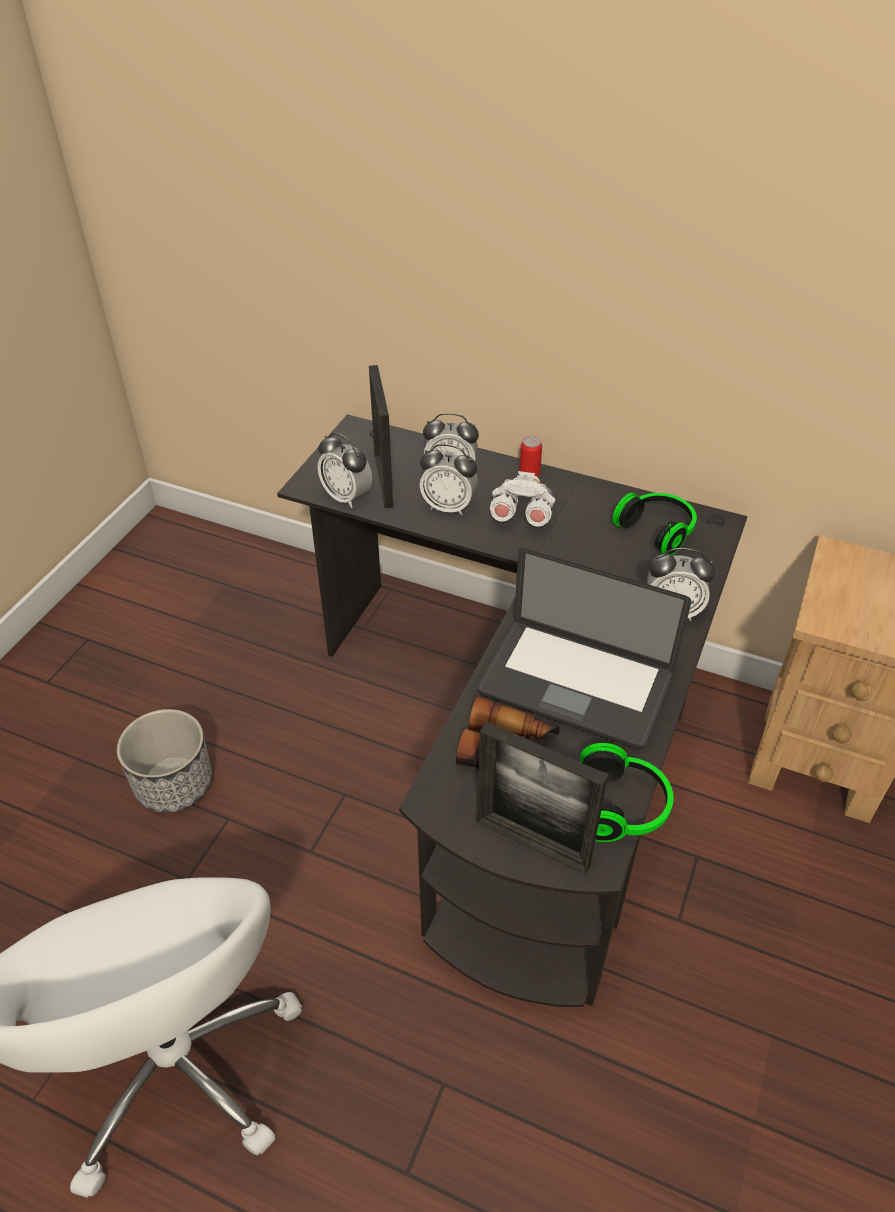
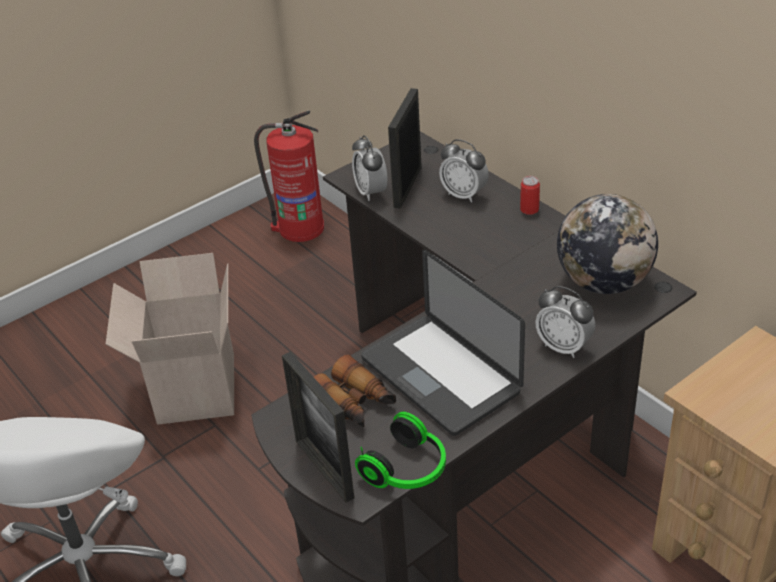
camera: 30 degrees right, 5 degrees down
planter [117,709,212,813] -> cardboard box [106,253,234,425]
alarm clock [420,444,478,515] -> none
white binoculars [490,471,555,527] -> none
headphones [612,493,697,555] -> globe [557,194,658,294]
none -> fire extinguisher [254,110,324,242]

